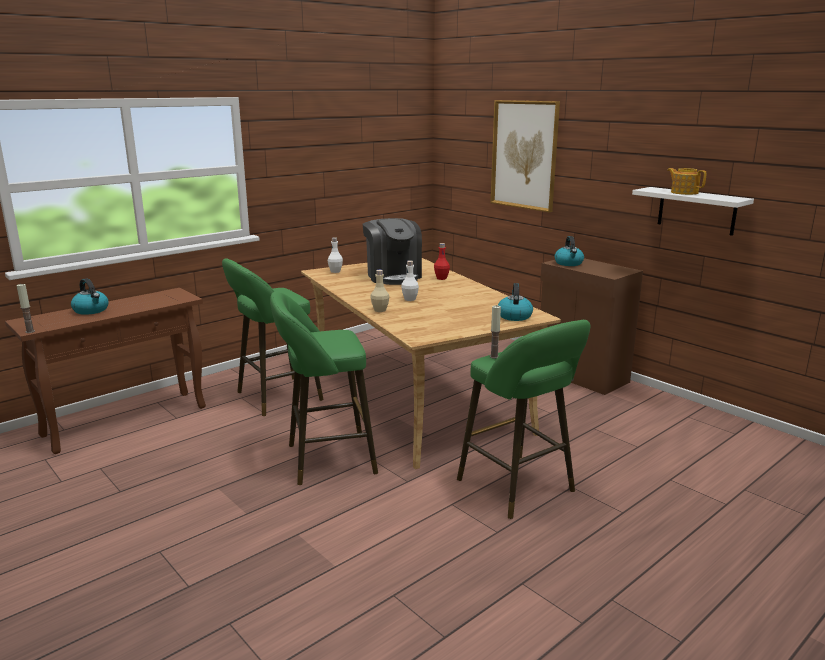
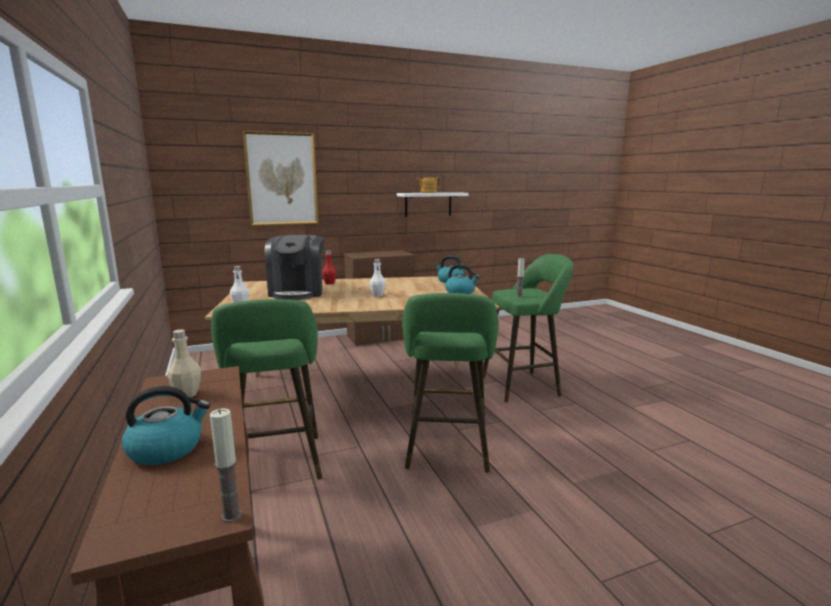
camera: 70 degrees left, 5 degrees down
coffee machine [363,218,422,285] -> coffee machine turned 90 degrees clockwise [265,235,324,300]
beige bottle [371,270,389,312] -> beige bottle moved to [167,329,201,398]
kettle [555,236,584,266] -> kettle moved to [445,264,480,294]

